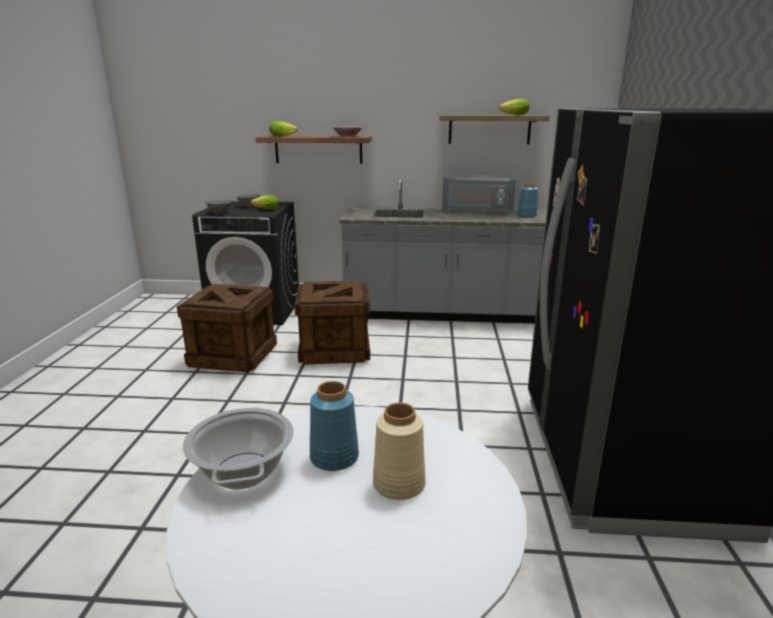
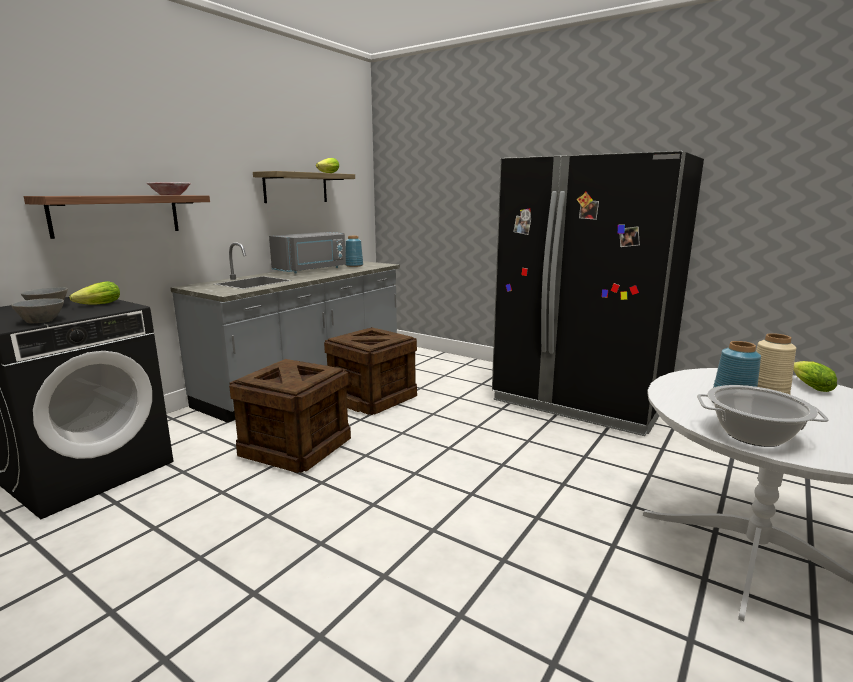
camera: 60 degrees left, 5 degrees down
crate [177,284,277,372] -> crate moved to [324,327,417,415]
lettuce [269,121,297,137] -> lettuce moved to [794,361,837,392]

